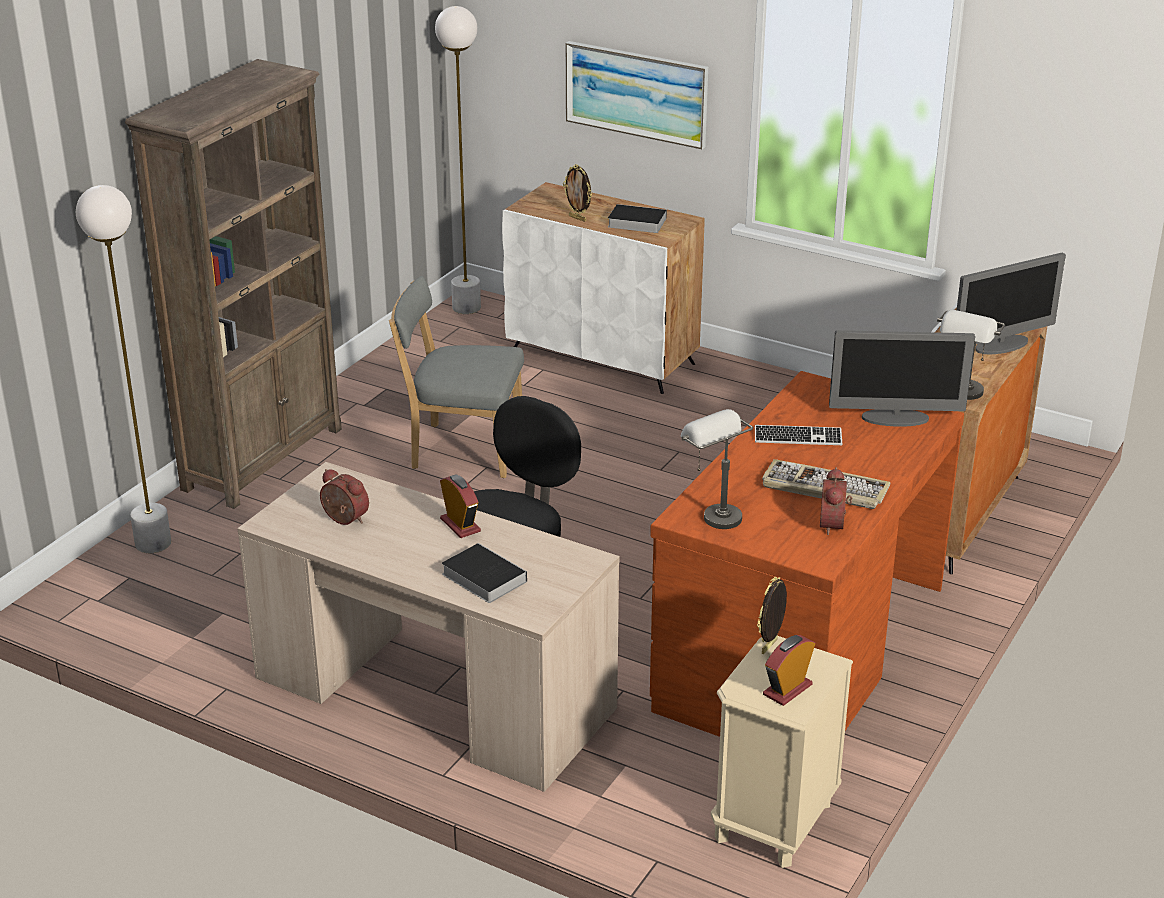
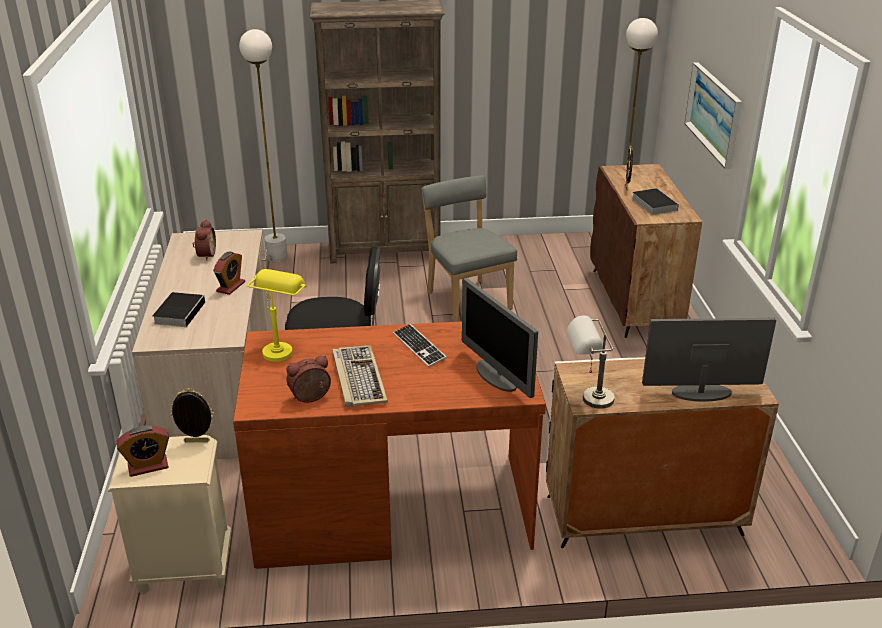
camera: 55 degrees right, 0 degrees up
white cabinet [502,182,705,394] -> brown cabinet [590,164,702,338]
grey table lamp [681,409,753,529] -> yellow table lamp [247,269,306,362]
alarm clock [763,635,815,706] -> alarm clock turned 150 degrees clockwise [116,425,169,477]
monitor [957,253,1066,354] -> monitor turned 150 degrees clockwise [642,318,776,402]

